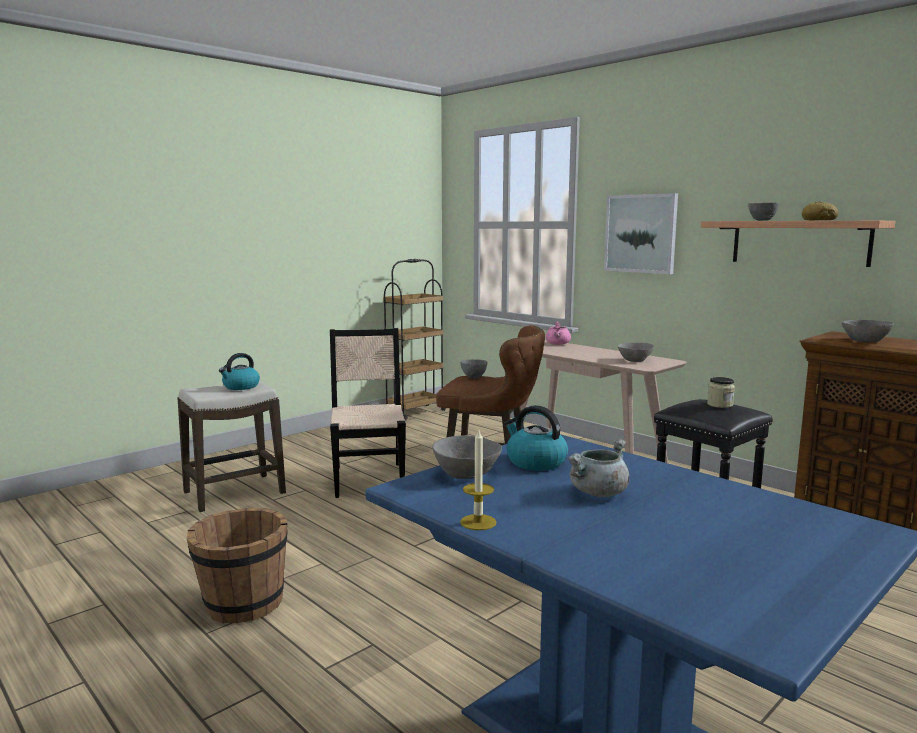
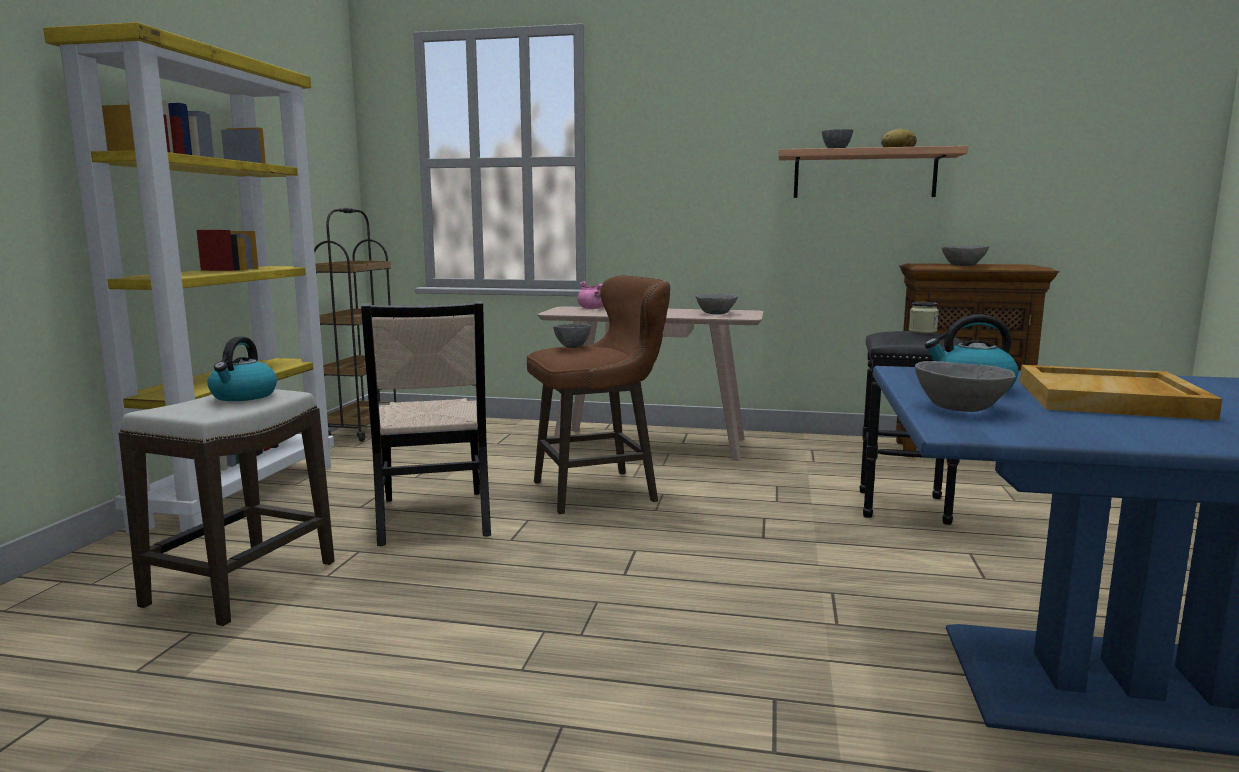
camera: 35 degrees left, 0 degrees up
brown bucket [187,508,288,623] -> none
chair [330,328,406,498] -> chair turned 150 degrees counterclockwise [361,301,491,546]
candle [460,430,497,530] -> none
grey cooking pot [567,439,629,497] -> beige tray [1020,365,1222,420]
picture [604,193,678,274] -> none
none -> yellow bookcase [43,22,334,540]

